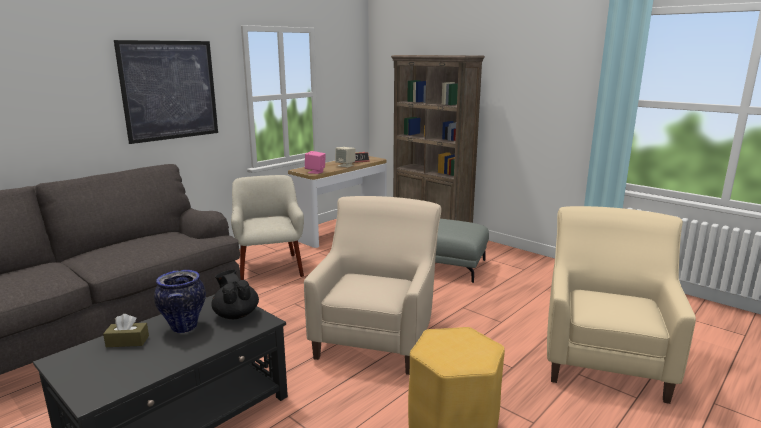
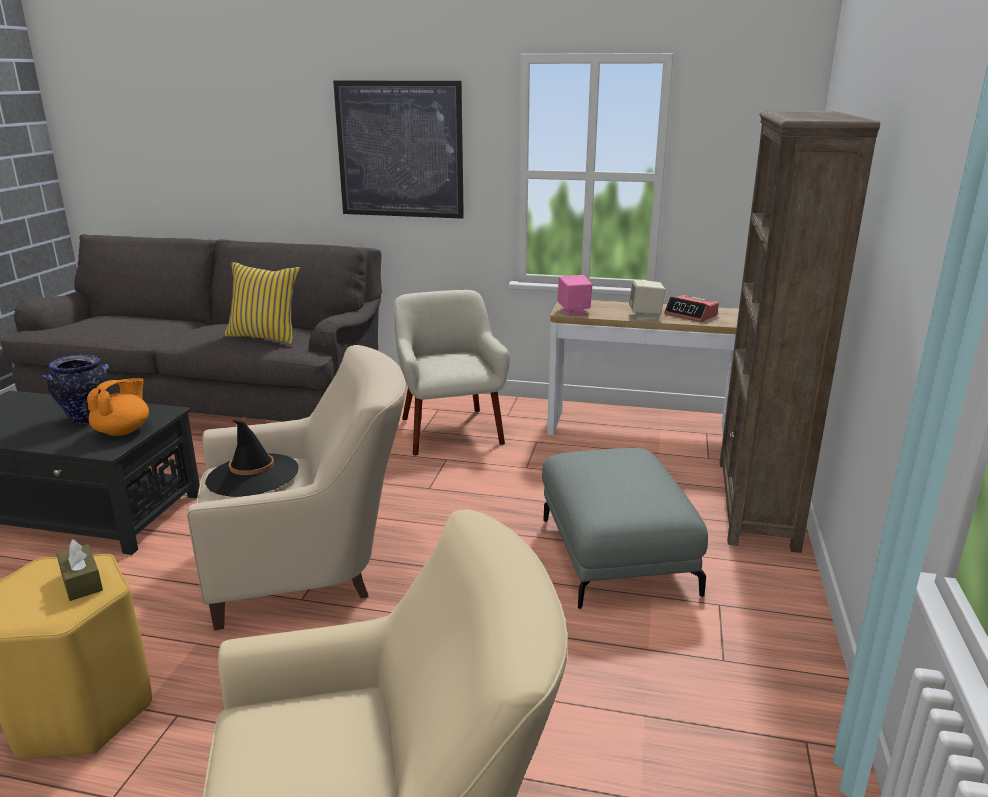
camera: 60 degrees right, 5 degrees up
brown tissue box [103,314,149,347] -> brown tissue box moved to [56,539,103,601]
black teapot [211,270,259,319] -> orange teapot [87,378,149,436]
beige armchair [231,175,304,280] -> beige armchair turned 60 degrees counterclockwise [394,290,510,455]
none -> black hat [205,420,299,497]
none -> yellow pillow [224,262,301,345]

